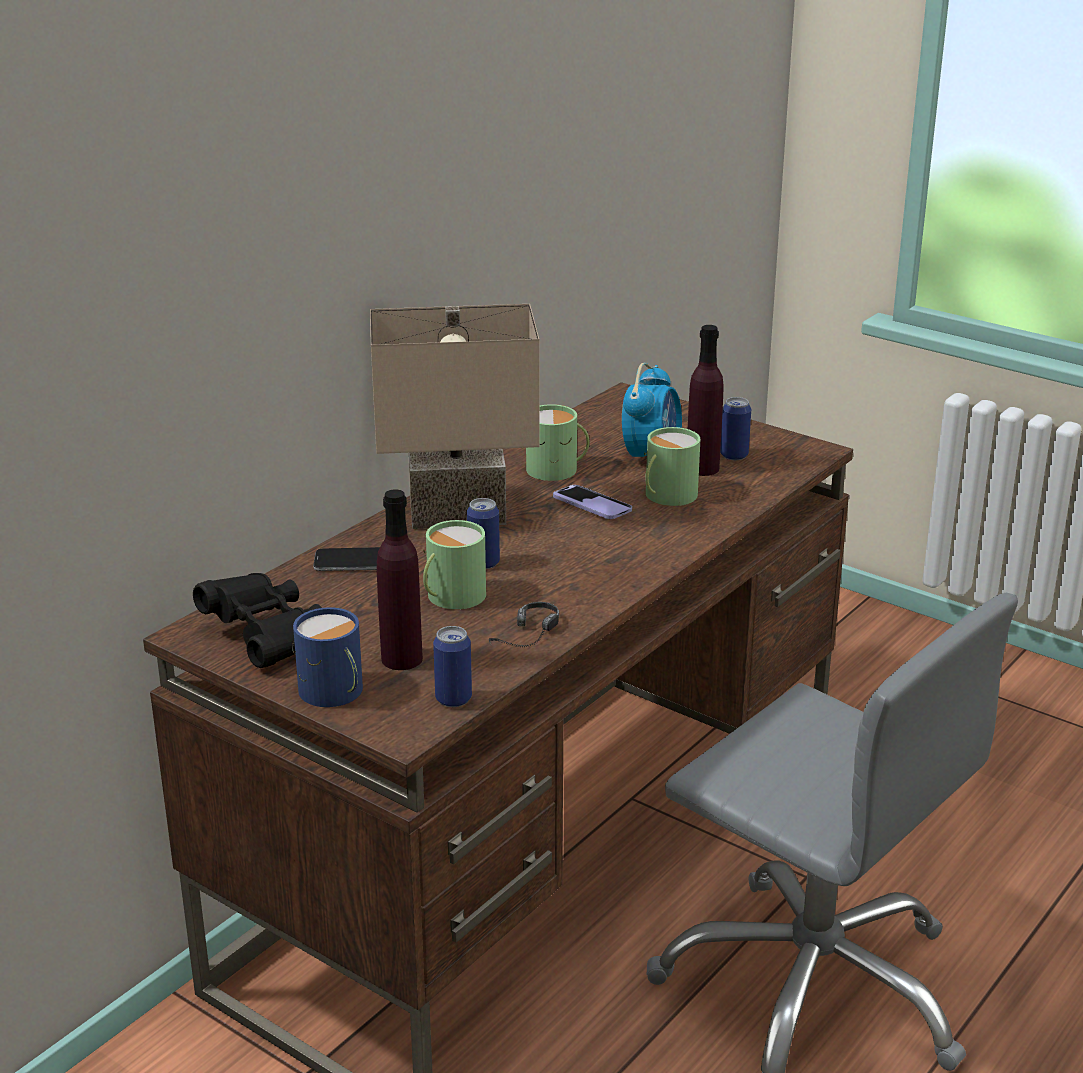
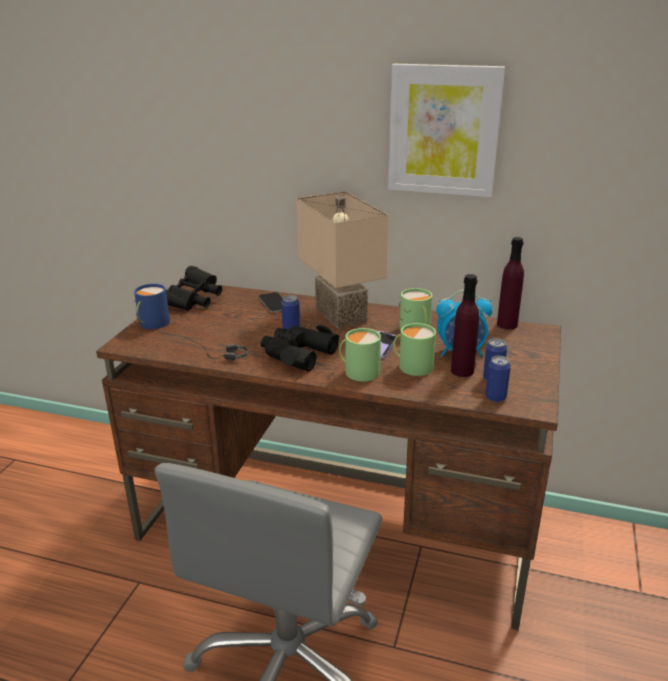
camera: 70 degrees right, 0 degrees up
purple bottle [377,489,423,670] -> purple bottle moved to [497,237,524,330]
green mug [423,520,486,610] -> green mug moved to [339,328,381,381]
can [433,626,472,707] -> can moved to [485,356,511,402]
none -> black binoculars [261,324,339,371]
none -> picture [388,64,505,197]

